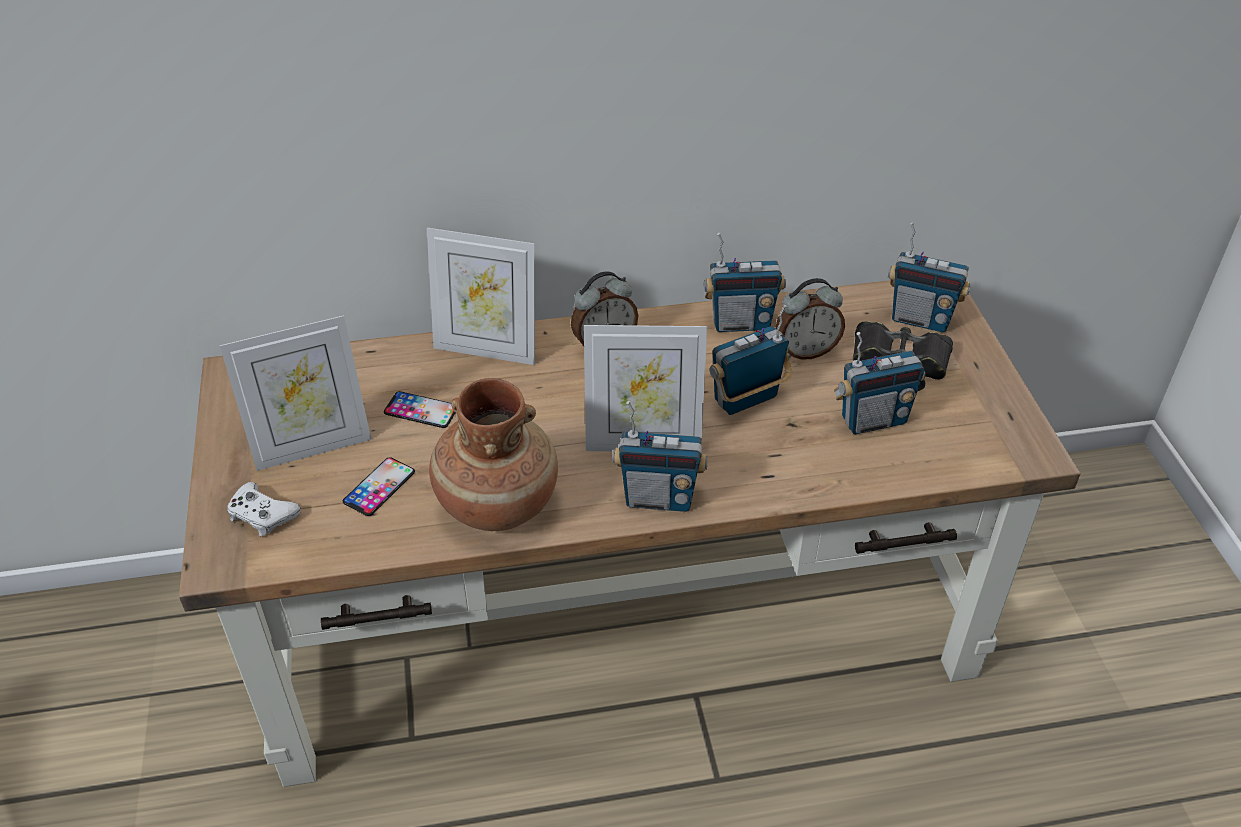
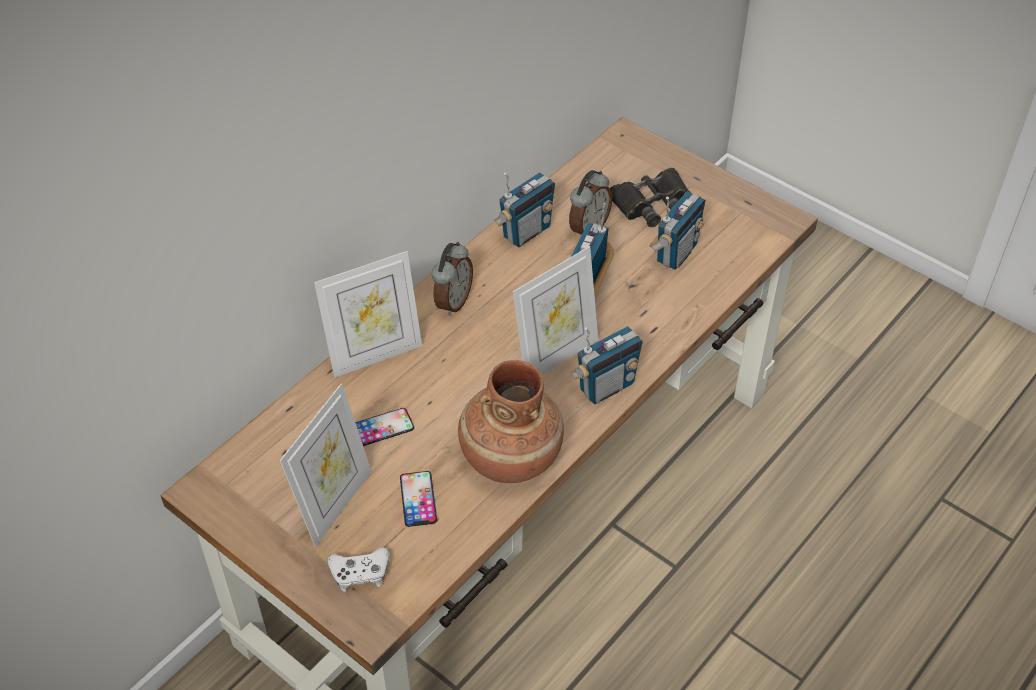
camera: 40 degrees left, 5 degrees up
radio [888,222,971,332] -> none

